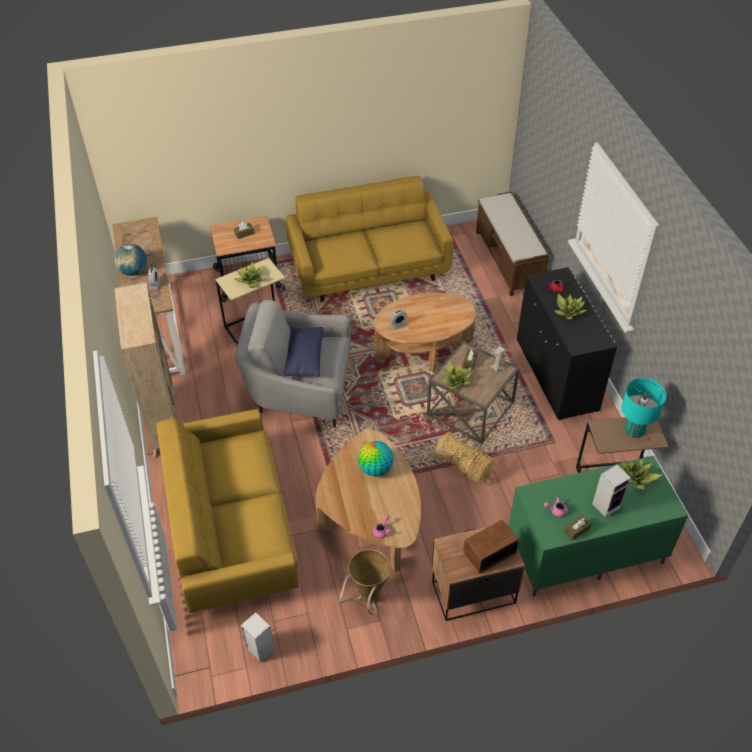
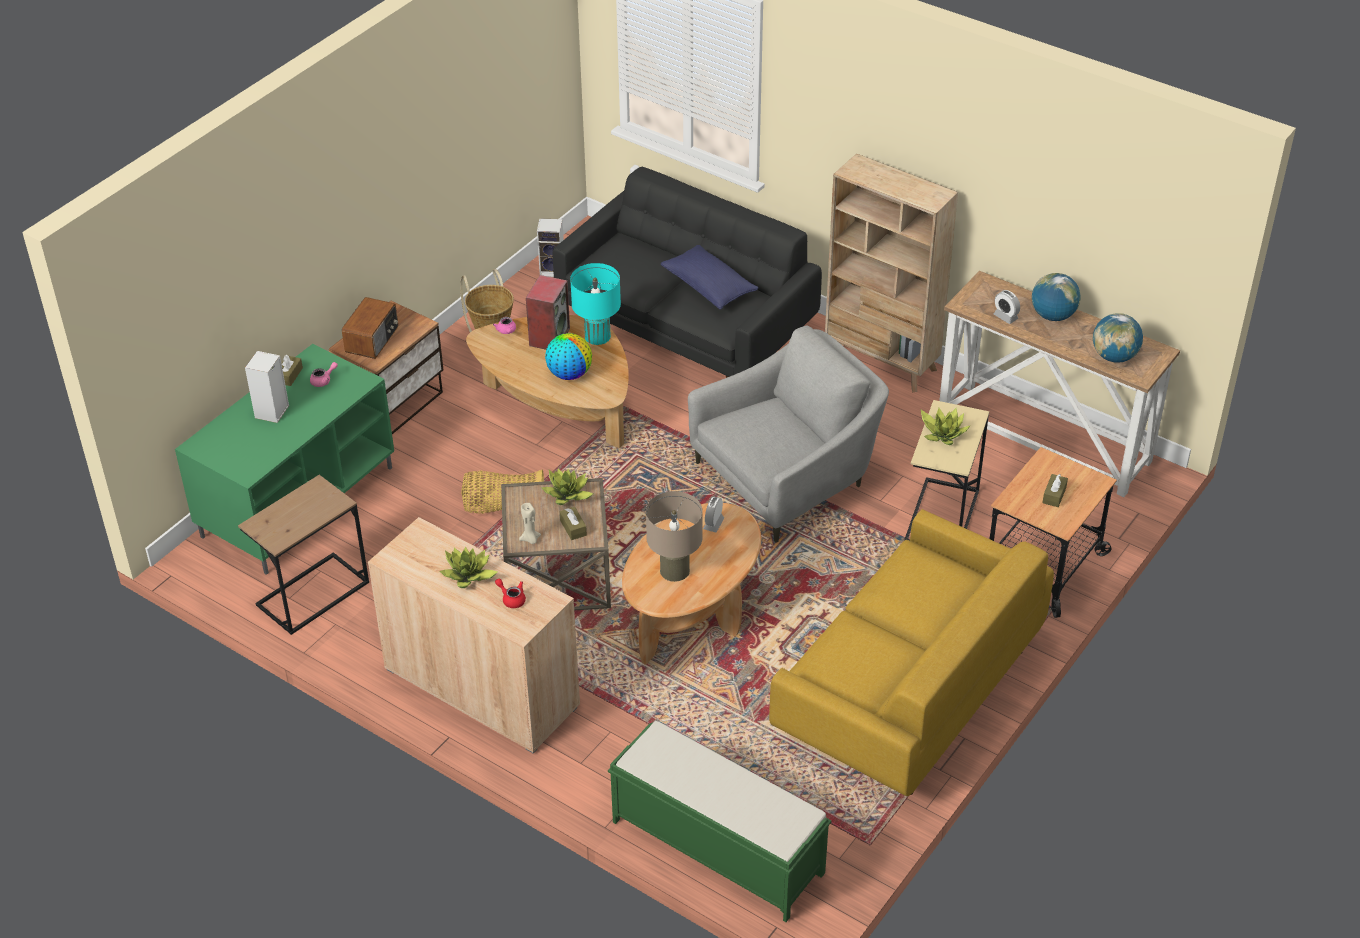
camera: 140 degrees right, 5 degrees down
yellow sofa [156,409,299,613] -> black sofa [553,167,822,378]
blue pillow [283,327,323,377] -> blue pillow moved to [661,245,758,309]
brown bench [476,191,550,296] -> green bench [608,721,832,922]
black cabinet [517,267,617,420] -> beige cabinet [368,517,580,754]
potted plant [621,459,662,490] -> none
turquoise table lamp [622,378,667,438] -> turquoise table lamp moved to [570,263,621,345]
none -> speaker [526,275,570,350]
none -> beige table lamp [646,491,703,582]
none -> globe [1093,313,1143,363]

